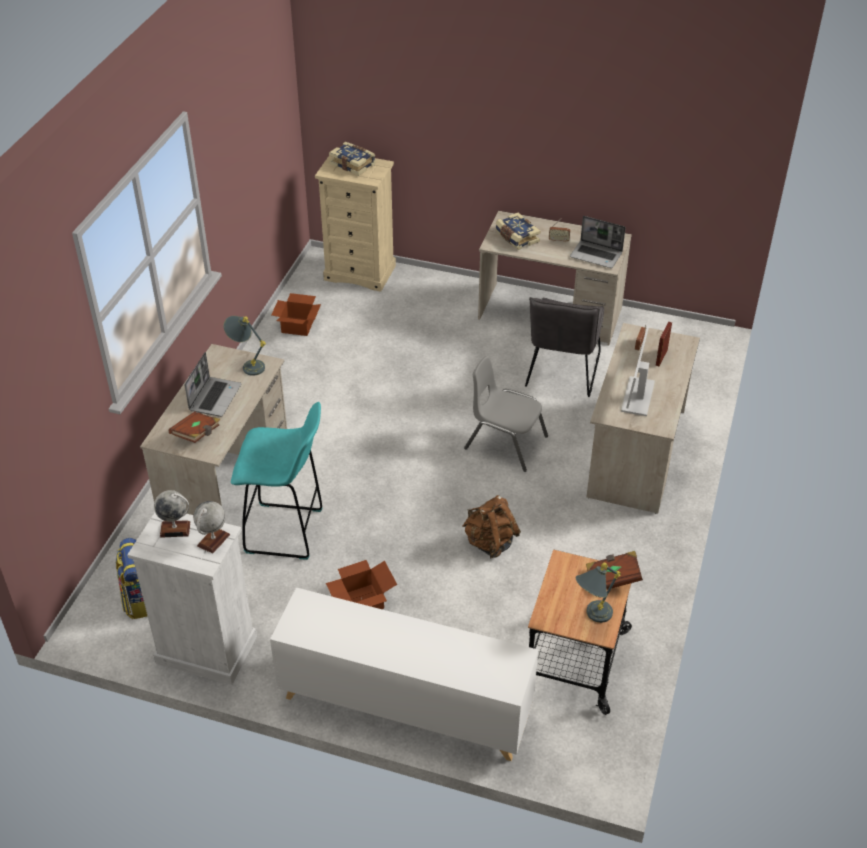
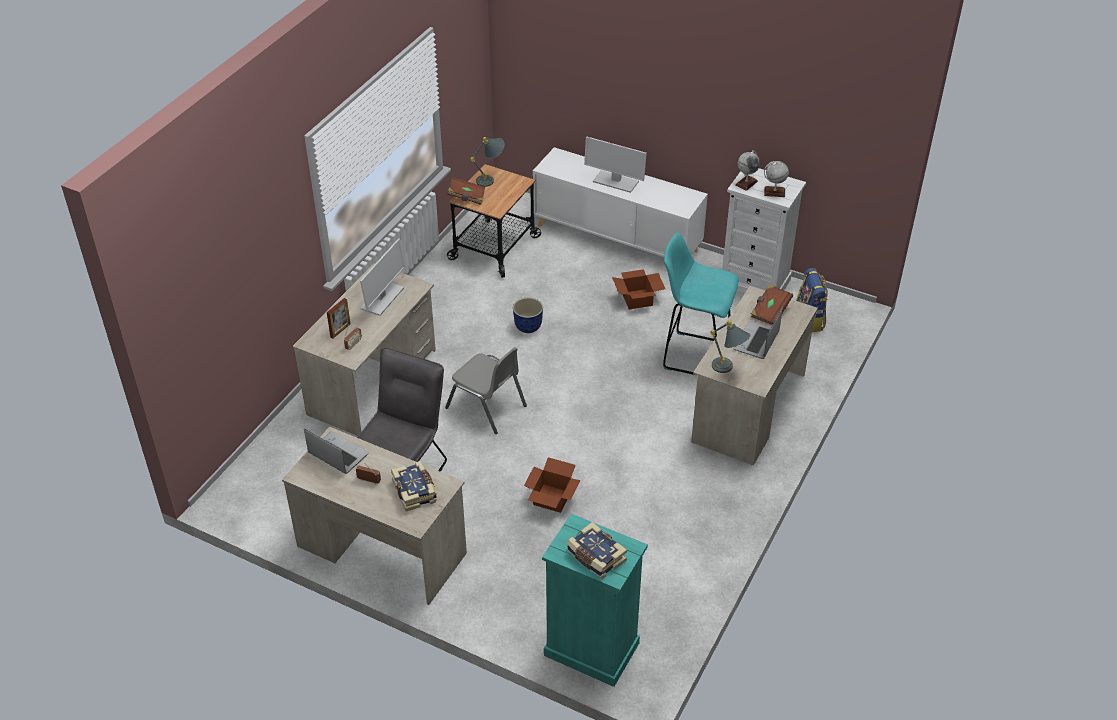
camera: 170 degrees left, 0 degrees up
cardboard box [271,293,321,336] -> cardboard box moved to [524,457,580,513]
beige dresser [315,155,396,292] -> turquoise dresser [542,514,648,687]
brown backpack [462,495,521,558] -> planter [513,298,543,333]
none -> monitor [584,136,647,193]

